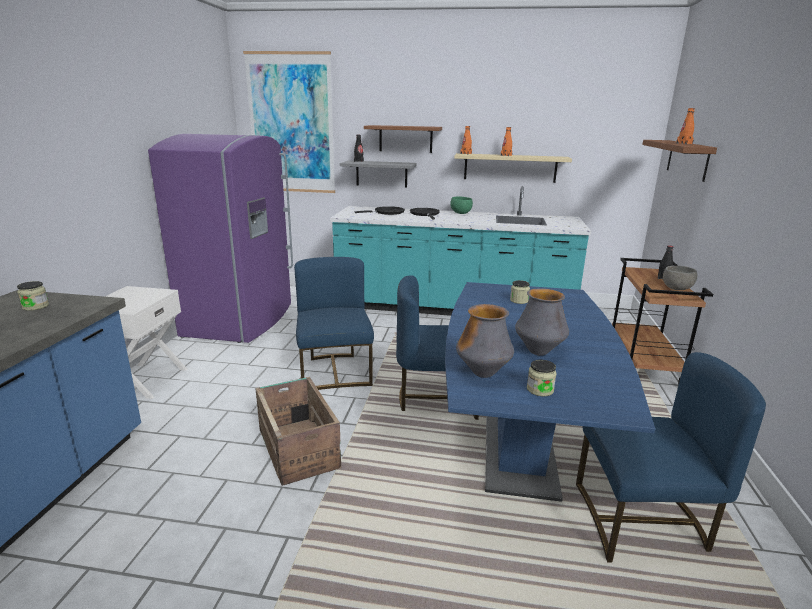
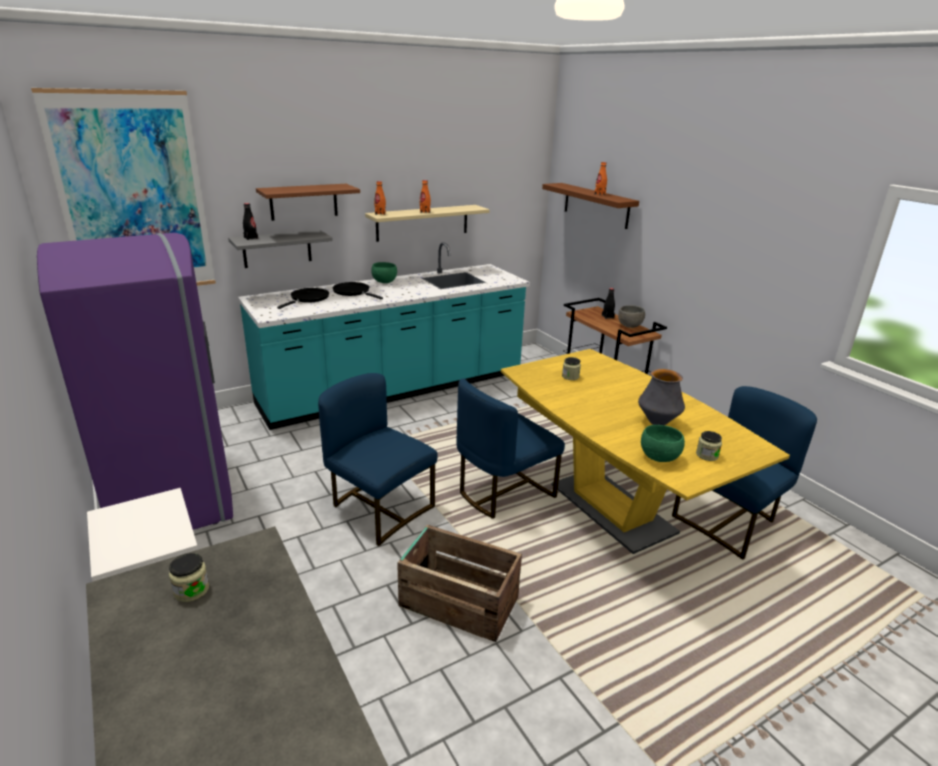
camera: 40 degrees left, 5 degrees up
blue dining table [445,282,655,502] -> yellow dining table [501,349,790,554]
vase [456,304,514,378] -> green bowl [641,425,685,462]

